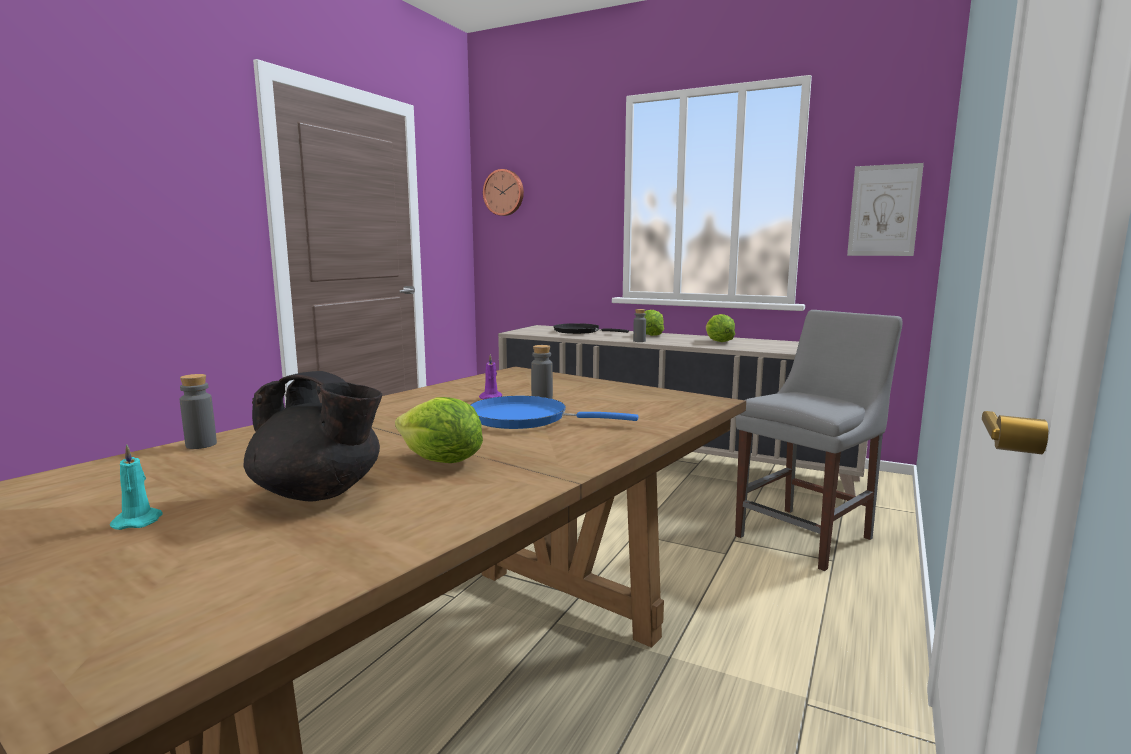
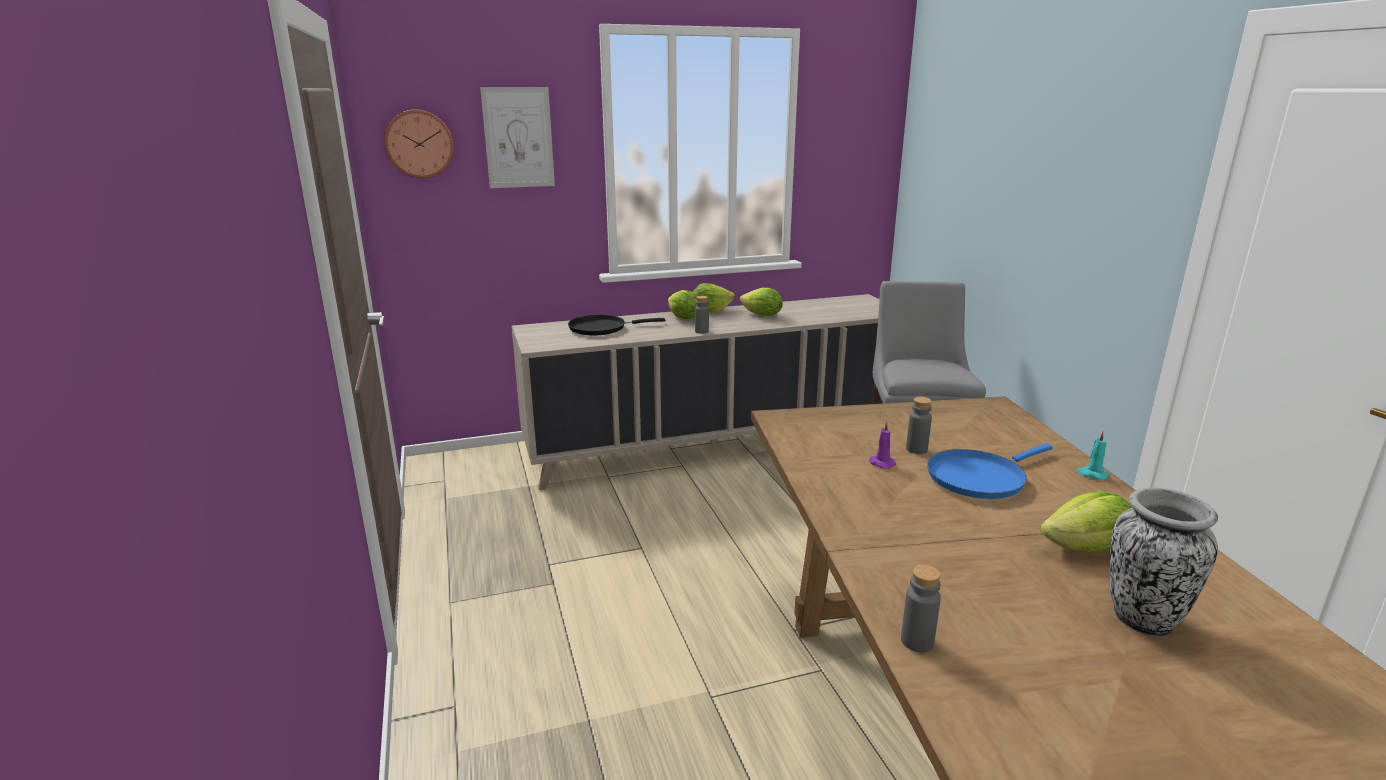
camera: 45 degrees left, 10 degrees up
turquoise candle [110,445,162,530] -> turquoise candle moved to [1076,431,1109,480]
black teapot [244,371,382,502] -> vase [1109,488,1218,637]
picture [847,163,924,256] -> picture moved to [480,87,555,188]
none -> lettuce [693,283,735,313]

